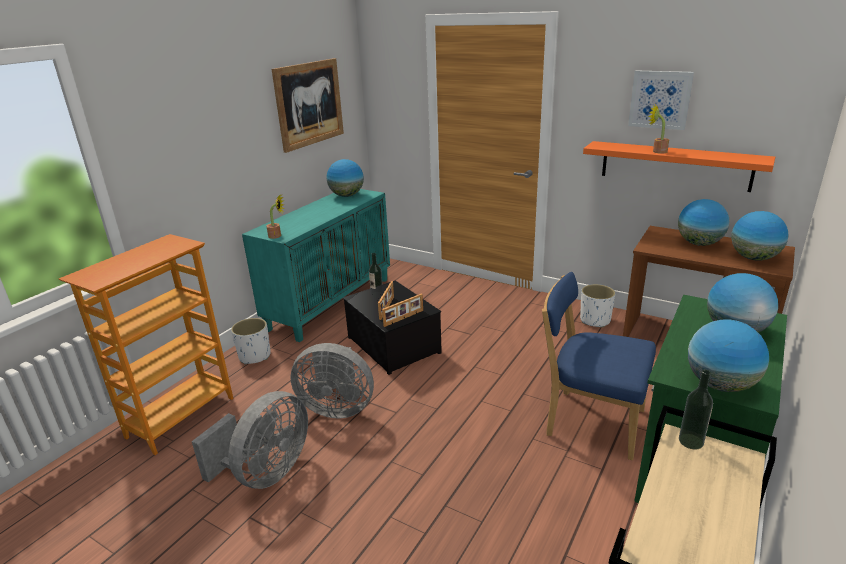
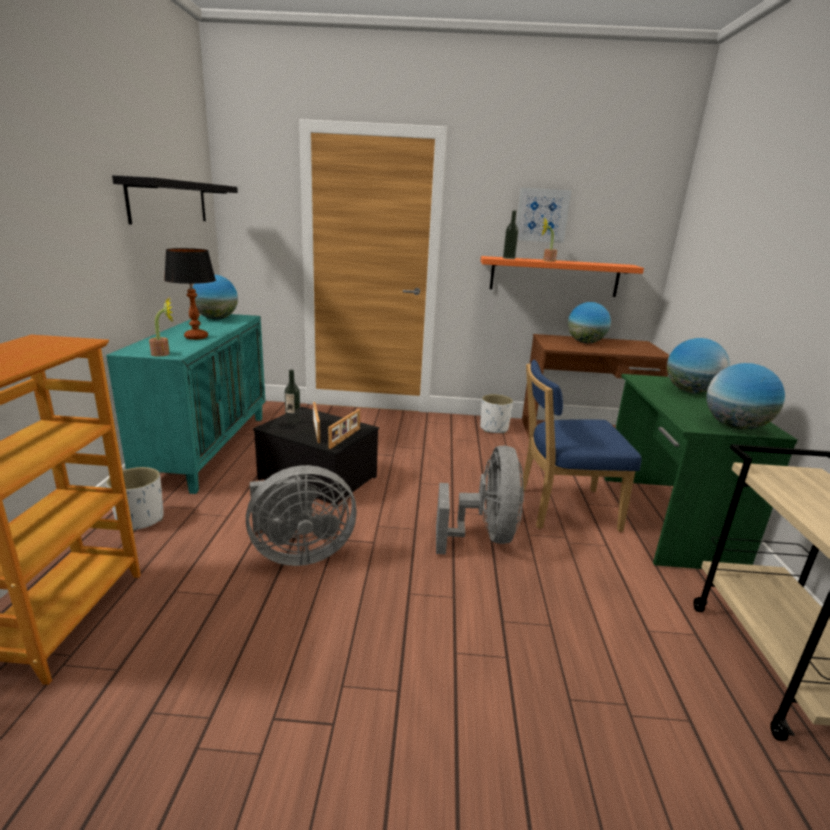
camera: 30 degrees left, 5 degrees down
grey fan [192,391,308,489] -> grey fan moved to [436,446,524,554]
picture [272,58,344,153] -> black shelf [112,175,238,225]
bottle [679,370,713,450] -> bottle moved to [503,210,518,259]
globe [731,211,788,261] -> none
none -> table lamp [164,248,216,340]

